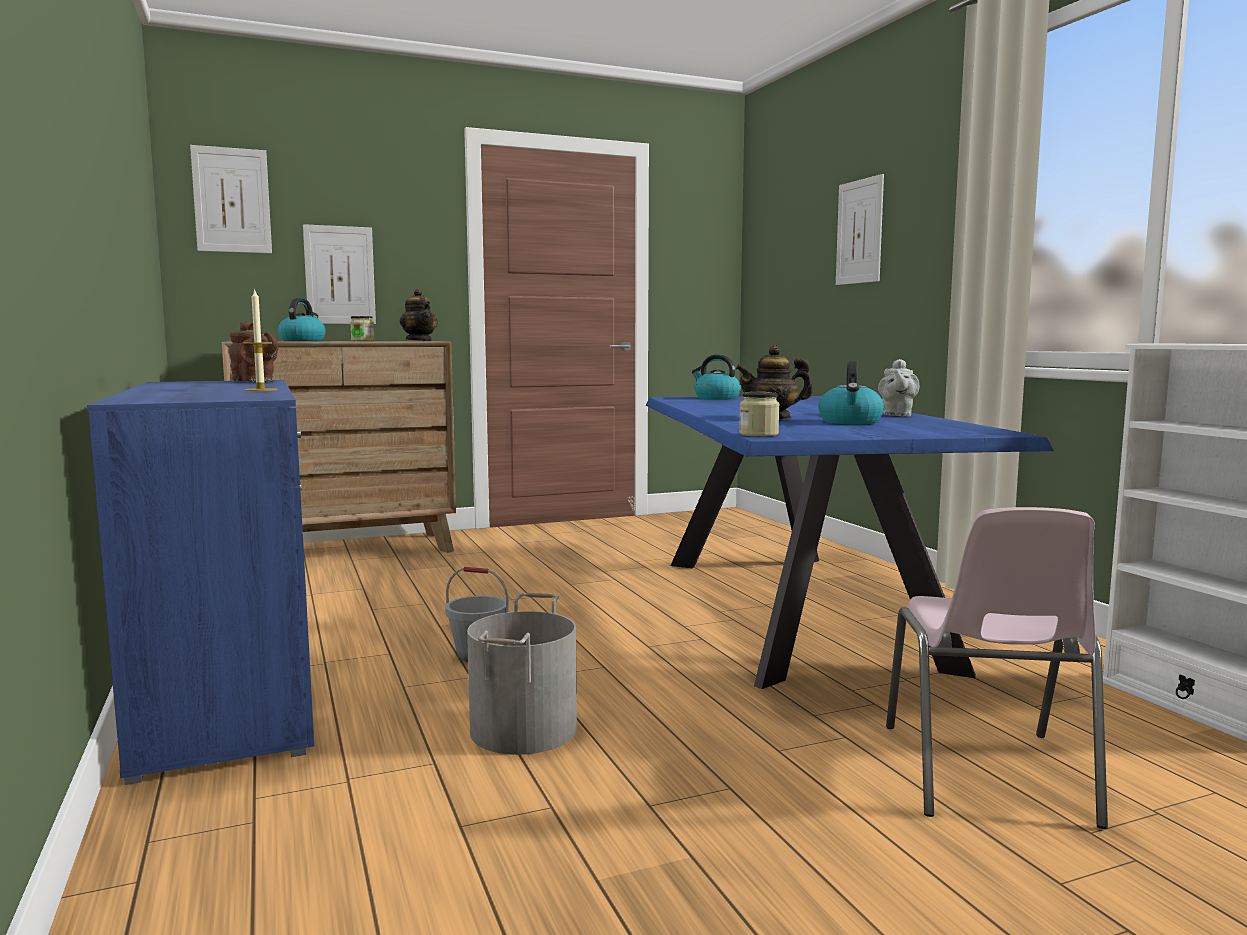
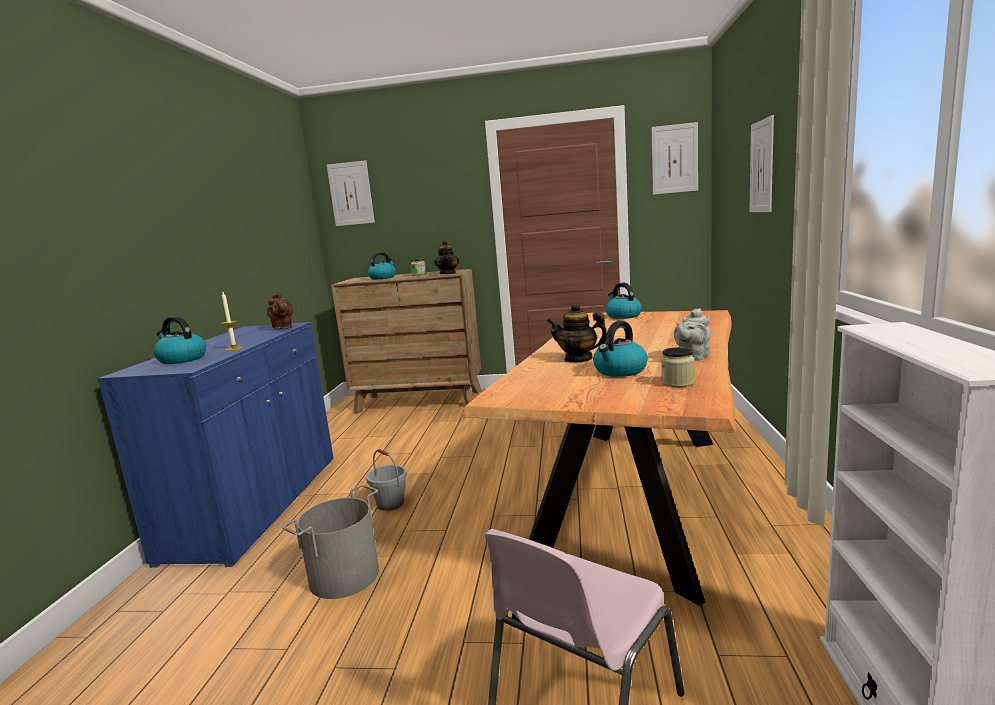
camera: 30 degrees right, 5 degrees up
picture [303,224,376,324] -> picture moved to [651,122,698,195]
blue dining table [646,396,1054,689] -> brown dining table [461,310,735,606]
jar [739,392,780,436] -> jar moved to [661,347,695,387]
none -> kettle [154,316,206,364]

